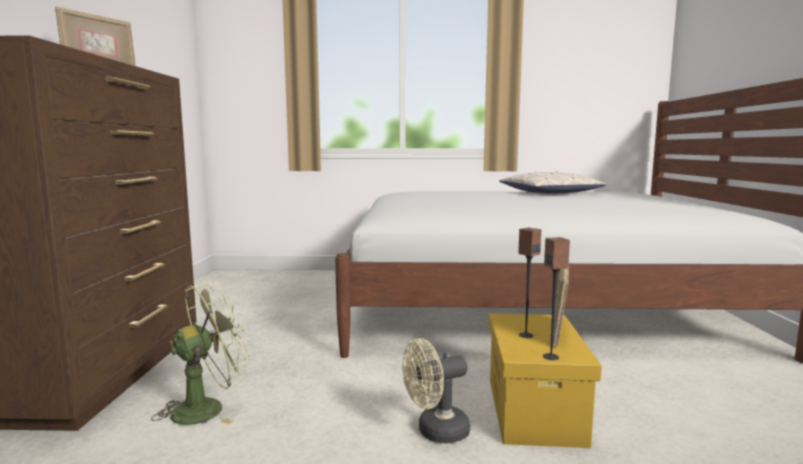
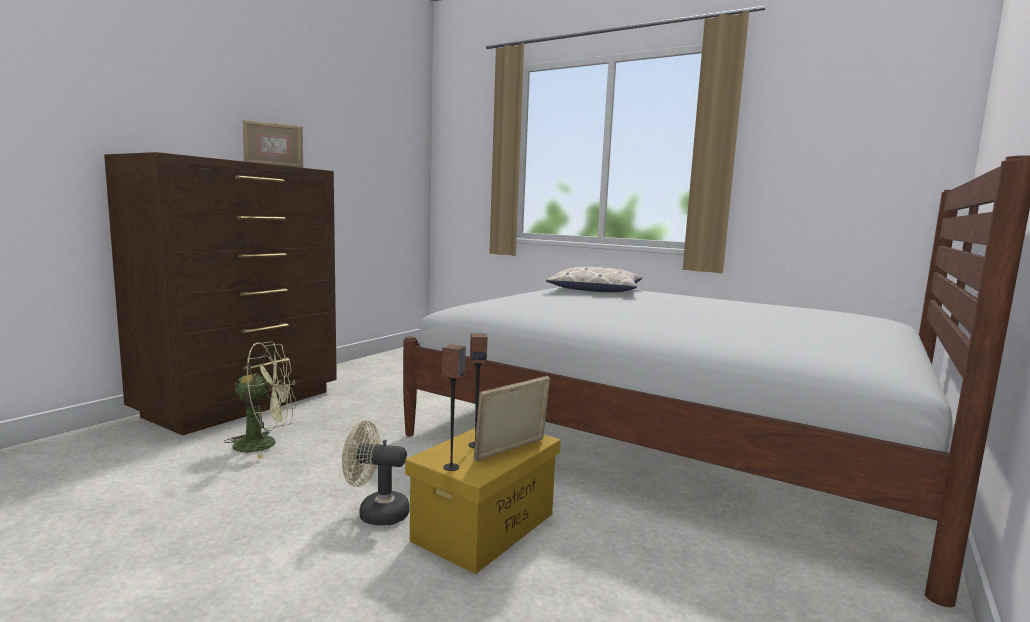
camera: 30 degrees right, 0 degrees up
pillow [499,171,606,193] -> pillow moved to [546,266,642,292]

